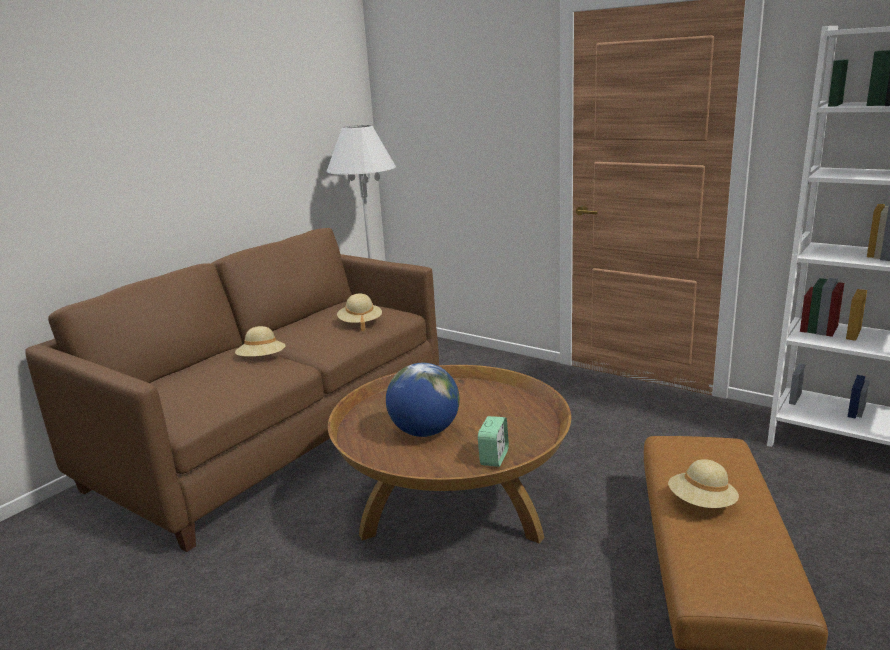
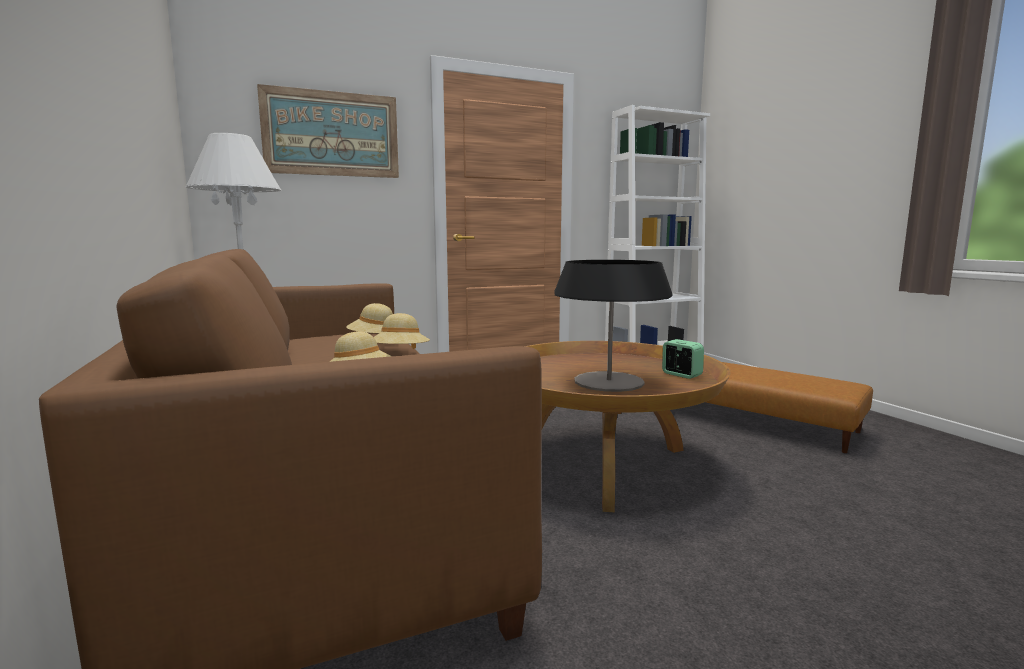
camera: 60 degrees left, 10 degrees down
globe [386,363,460,437] -> table lamp [555,260,672,392]
beige hat [668,459,739,508] -> beige hat moved to [374,313,430,349]
none -> picture [257,84,399,178]

